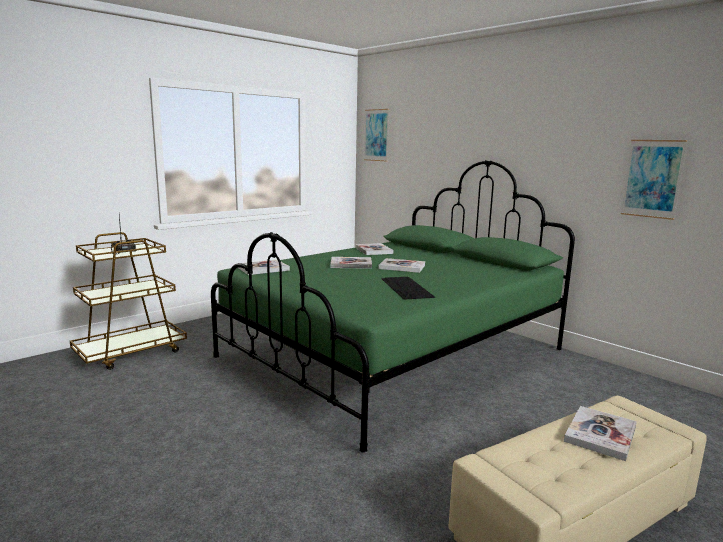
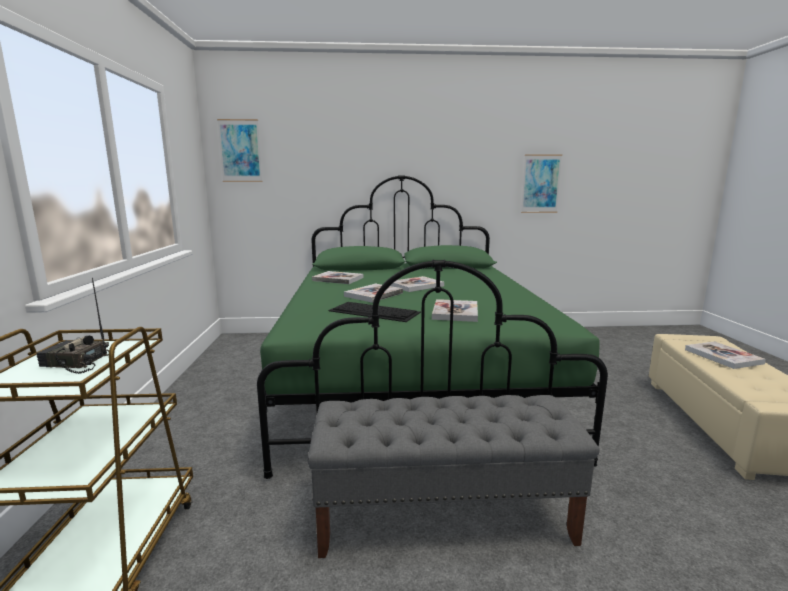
camera: 50 degrees left, 0 degrees up
book [238,260,290,275] -> book moved to [432,299,478,322]
keyboard [381,277,435,300] -> keyboard moved to [328,302,421,322]
none -> grey bench [308,395,599,558]

